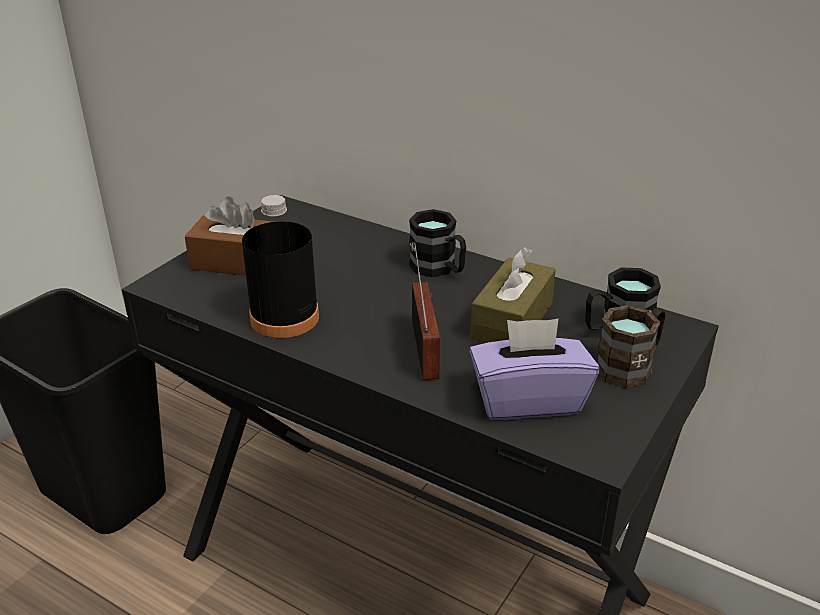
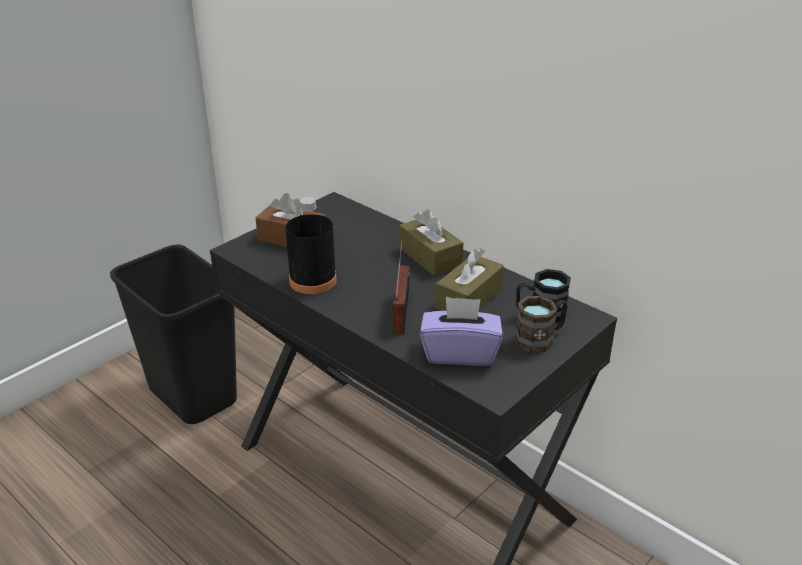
camera: 10 degrees right, 0 degrees up
black mug [409,209,466,277] -> brown tissue box [399,209,463,276]

